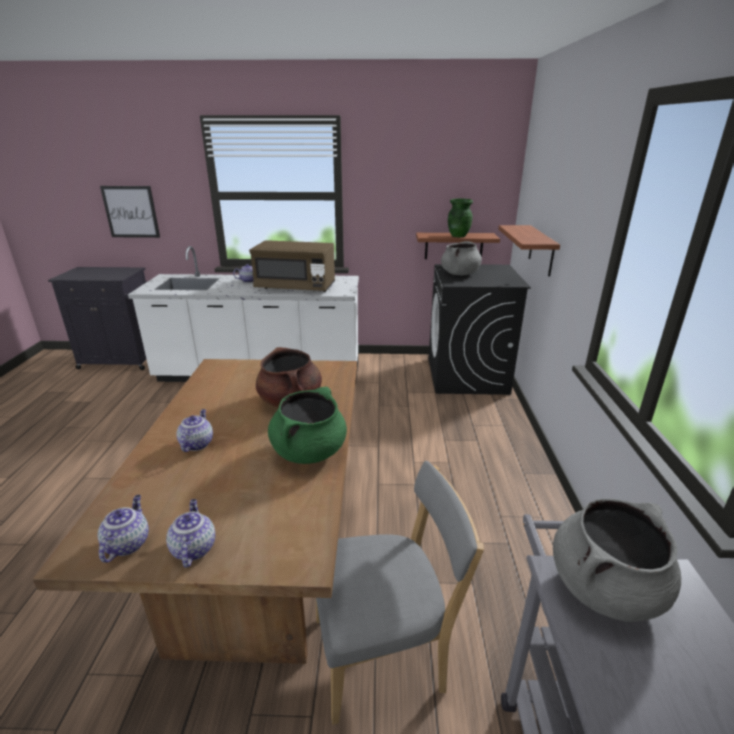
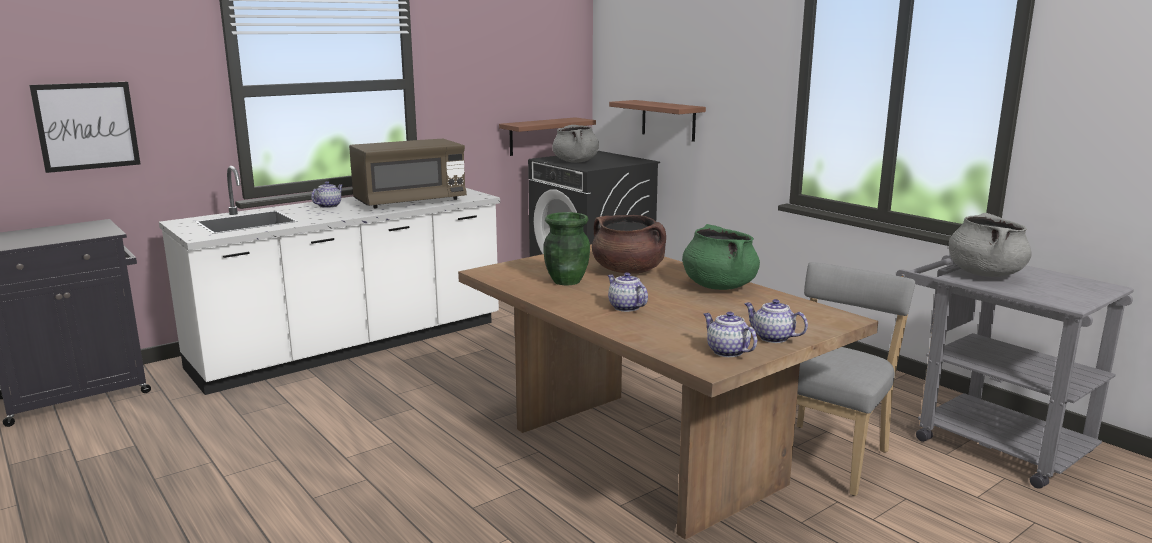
camera: 40 degrees left, 10 degrees down
green vase [448,199,473,237] -> green vase moved to [543,212,590,285]

